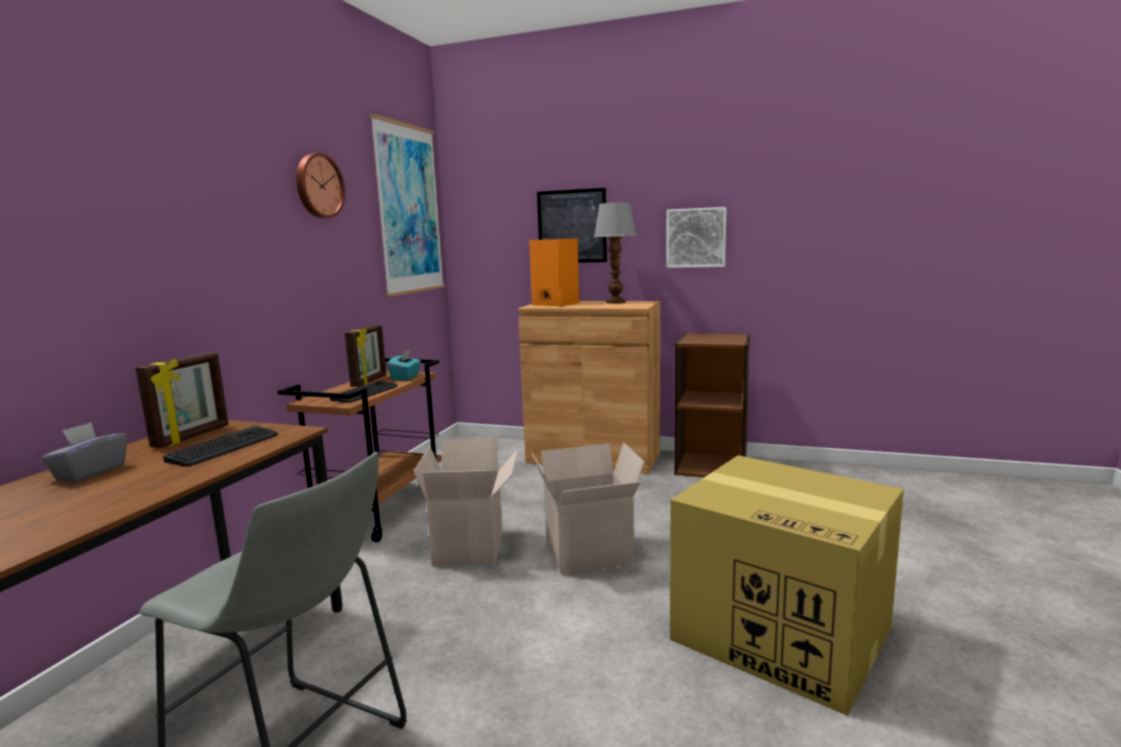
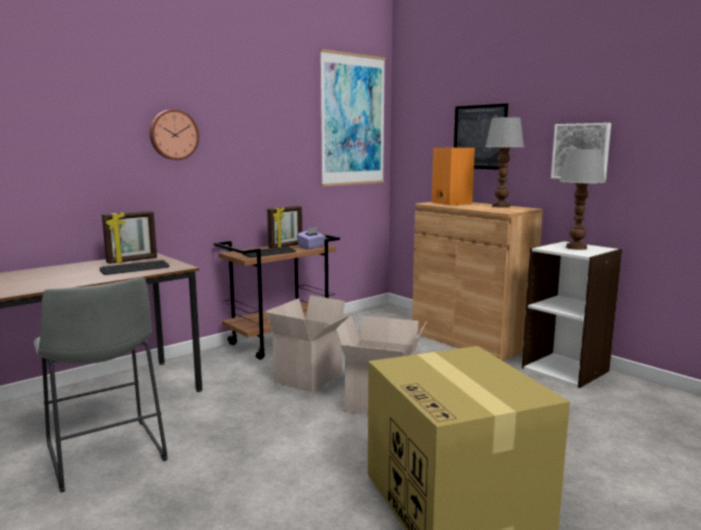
camera: 30 degrees right, 0 degrees up
grey tissue box [41,422,127,482] -> none
wall clock [296,153,345,218] -> wall clock moved to [150,109,199,160]
turquoise tissue box [387,349,421,380] -> purple tissue box [297,227,326,249]
brown bookcase [674,333,750,478] -> white bookcase [522,241,622,388]
none -> table lamp [559,149,606,250]

